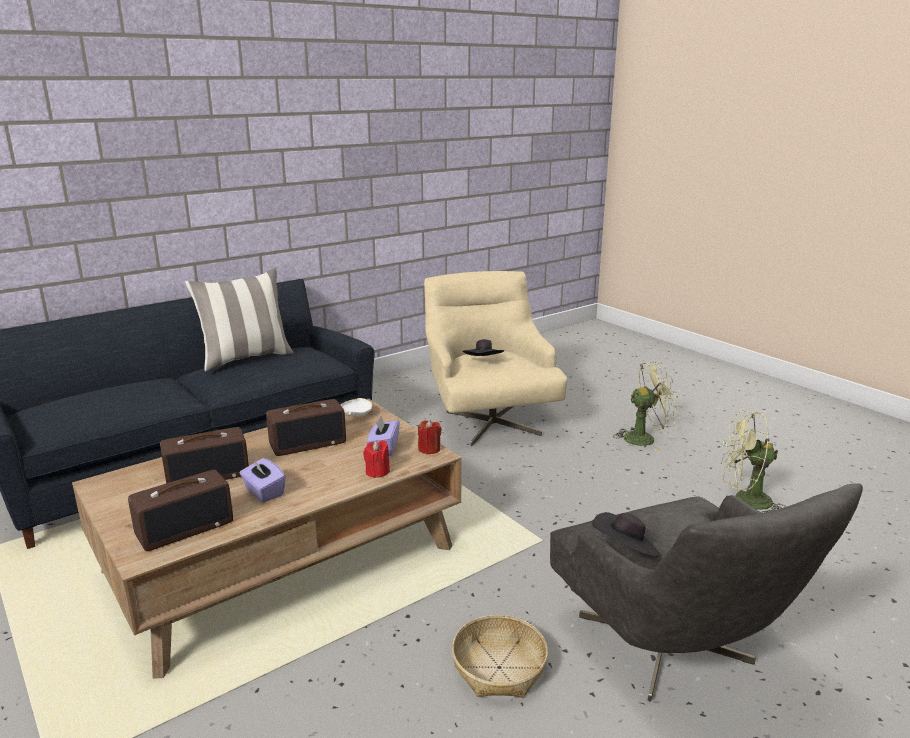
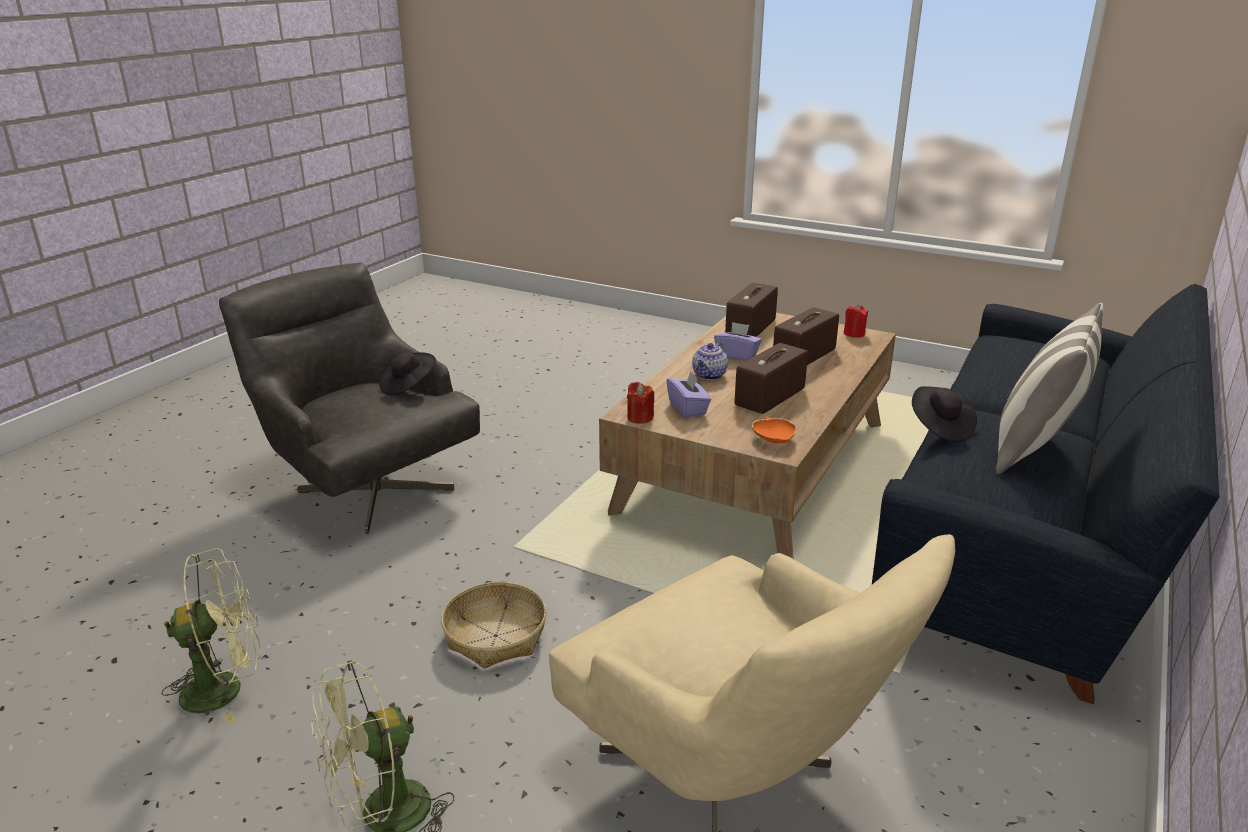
camera: 155 degrees right, 5 degrees up
white bowl [341,398,372,416] -> orange bowl [752,416,796,444]
red candle [363,440,390,478] -> red candle moved to [844,305,868,338]
basket [452,615,548,698] -> basket moved to [441,582,547,669]
black hat [463,339,504,356] -> black hat moved to [912,386,977,442]
none -> teapot [692,342,728,380]

